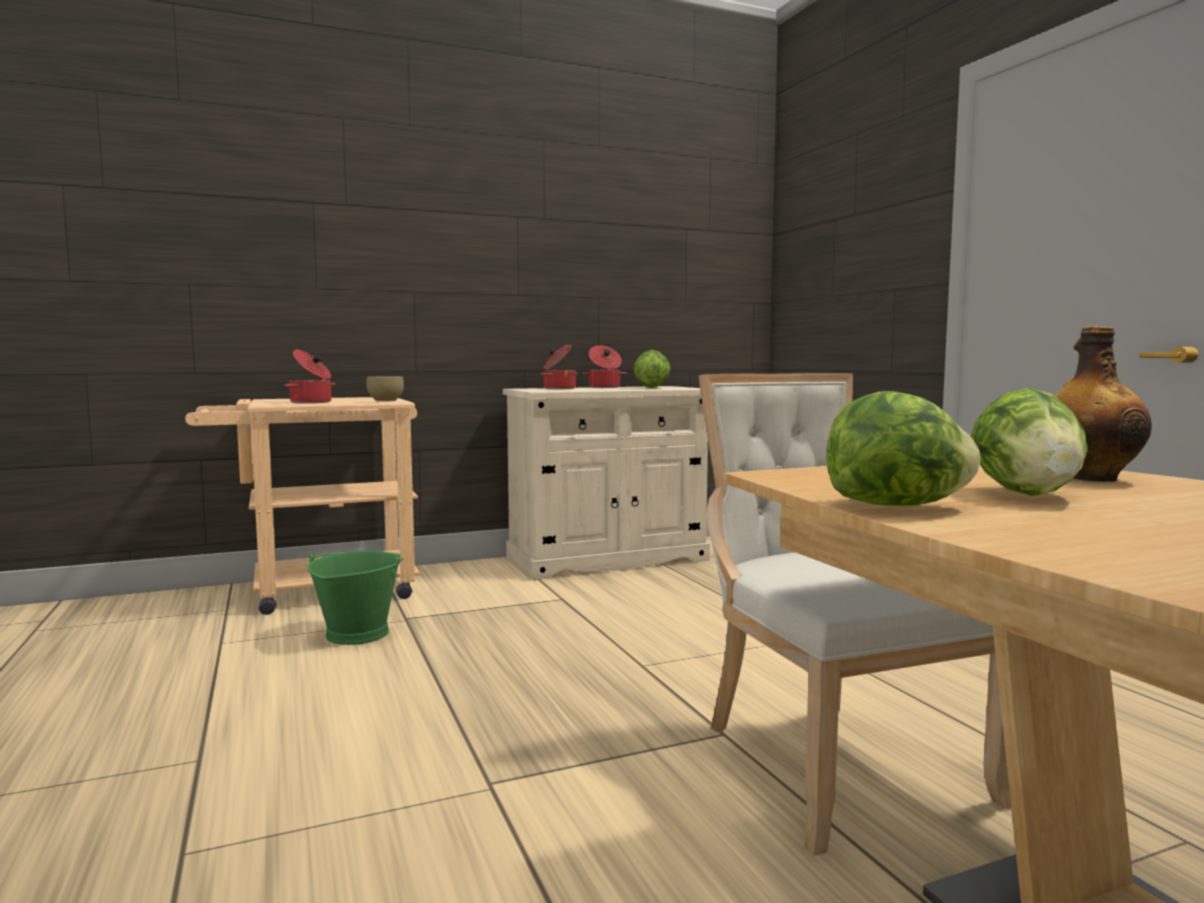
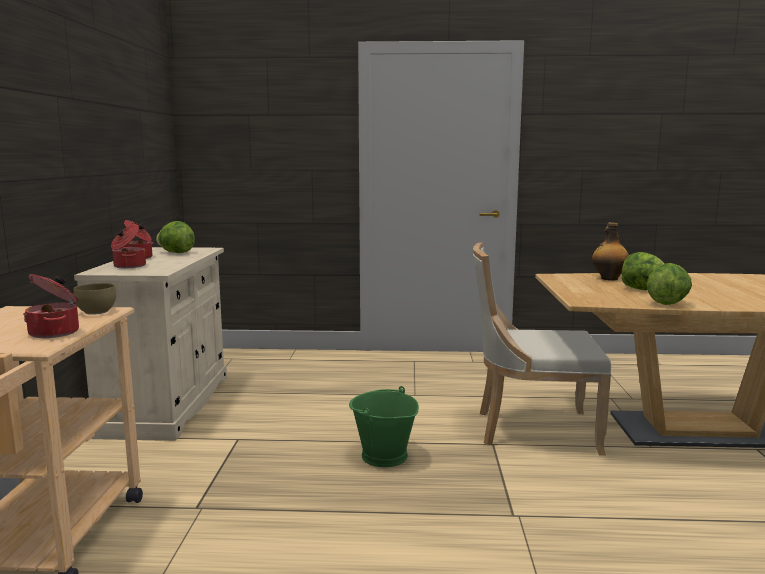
camera: 65 degrees left, 5 degrees up
green bucket [307,551,403,645] -> green bucket moved to [349,386,419,467]

